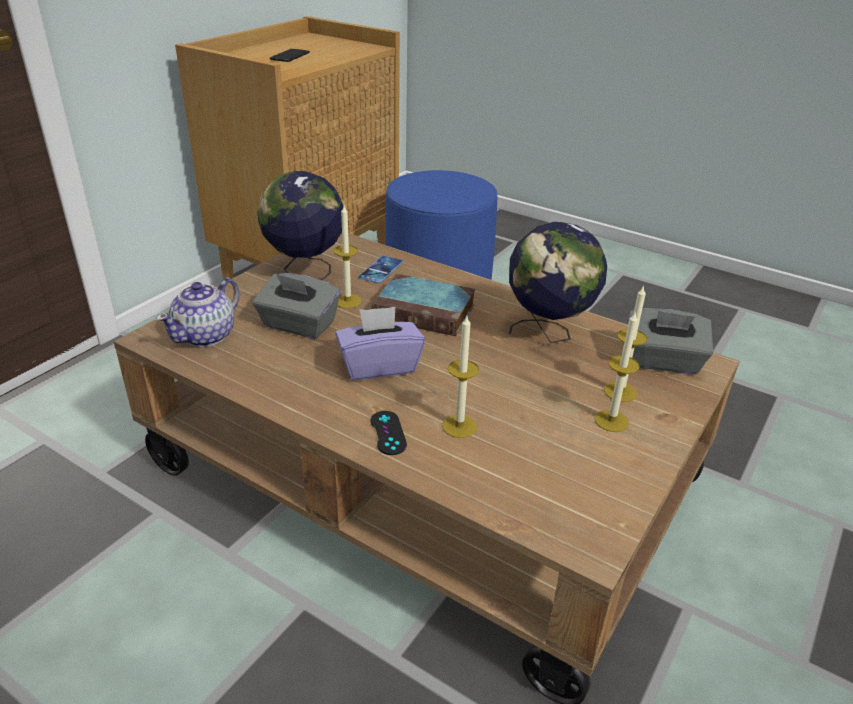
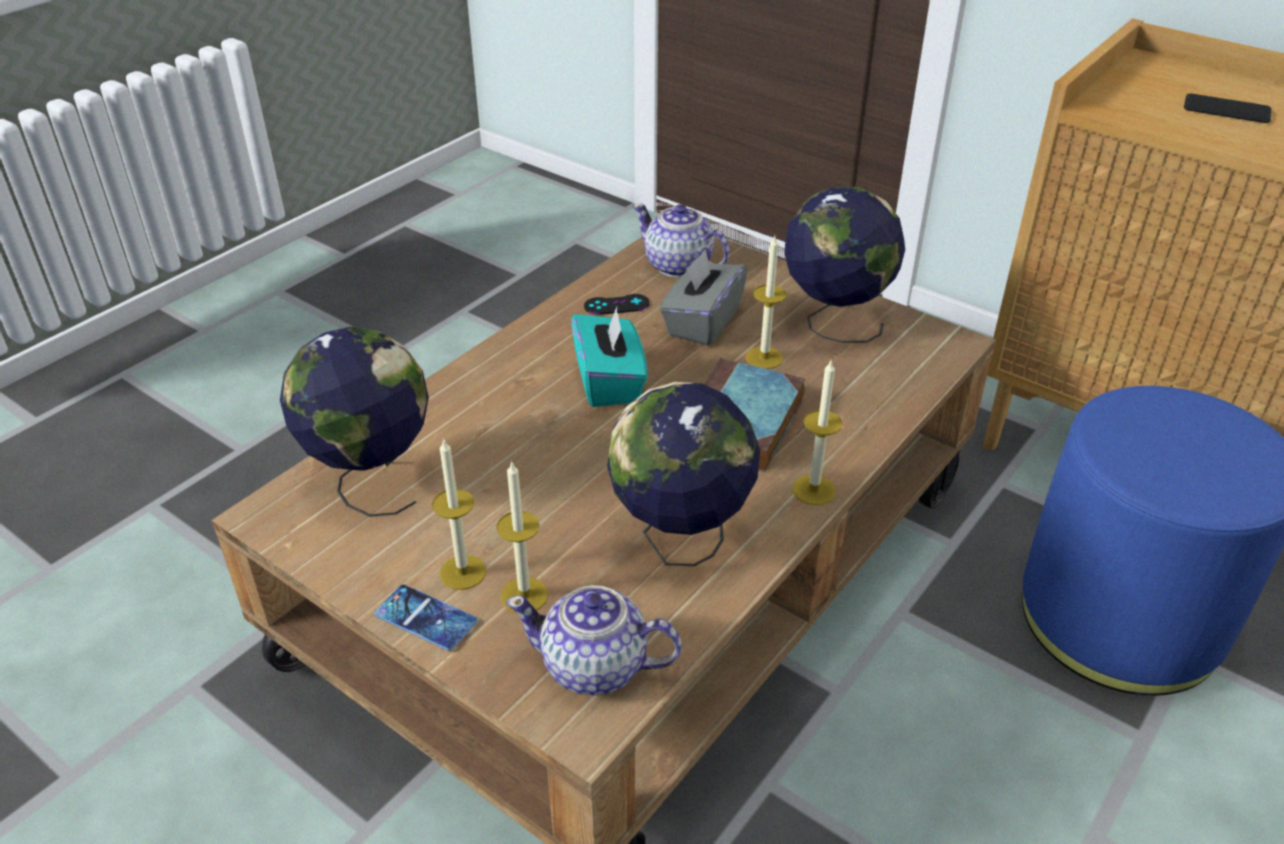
camera: 95 degrees right, 5 degrees up
purple tissue box [335,307,425,380] -> turquoise tissue box [571,307,648,407]
phone [358,256,403,284] -> phone moved to [374,584,478,651]
black game controller [371,411,407,455] -> black game controller moved to [584,294,650,315]
candle [442,316,479,438] -> candle moved to [792,361,842,505]
grey tissue box [629,308,713,374] -> teapot [506,585,682,695]
none -> globe [280,326,429,517]

